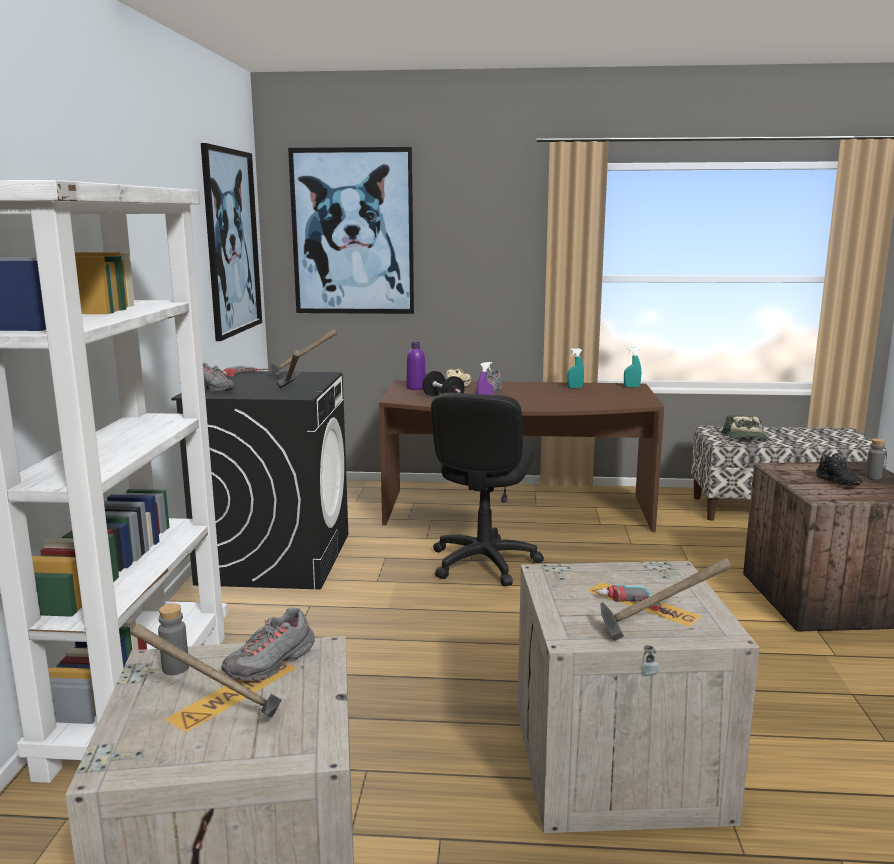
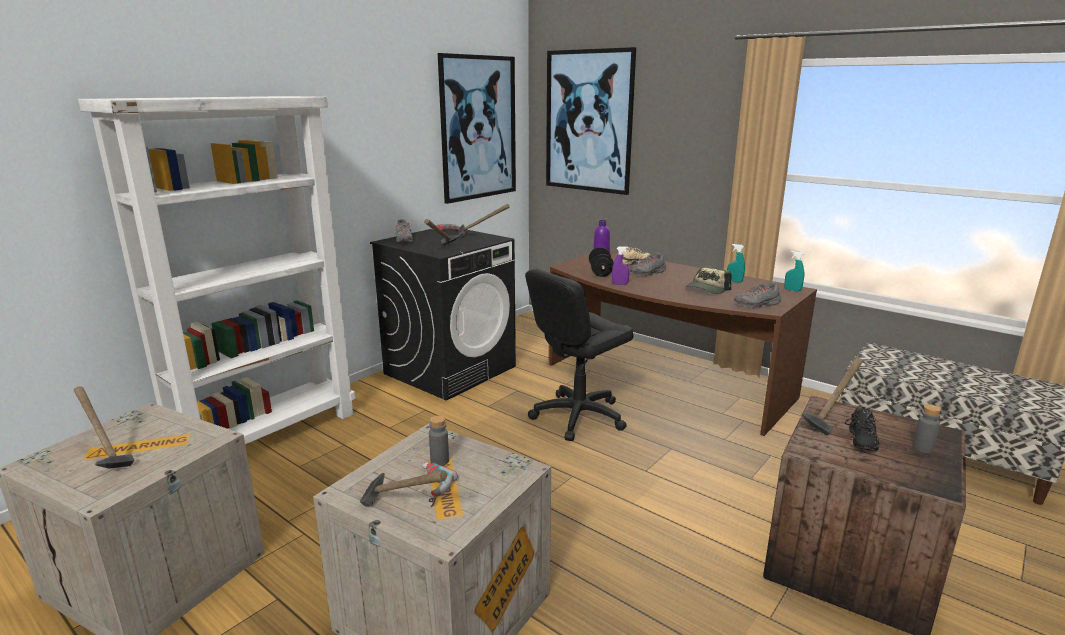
camera: 35 degrees right, 5 degrees up
grey bottle [158,604,189,675] -> grey bottle moved to [429,415,449,466]
grey shoe [221,608,315,680] -> grey shoe moved to [734,282,781,309]
cap [721,415,770,440] -> cap moved to [686,266,731,294]
none -> hammer [801,357,863,435]

